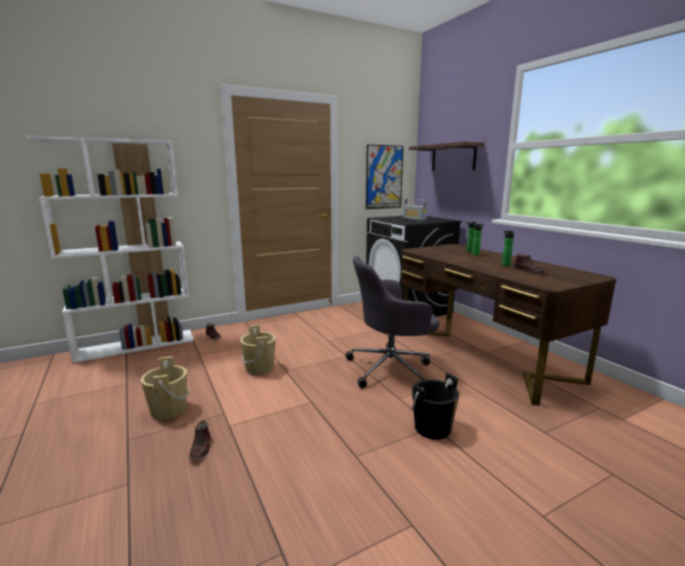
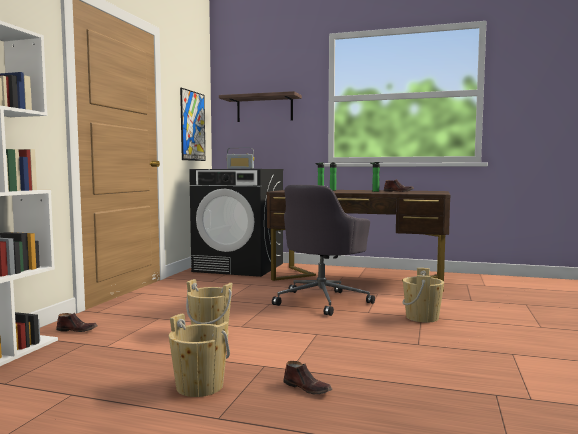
camera: 45 degrees left, 10 degrees down
black bucket [411,373,459,440] -> beige bucket [403,268,444,323]

